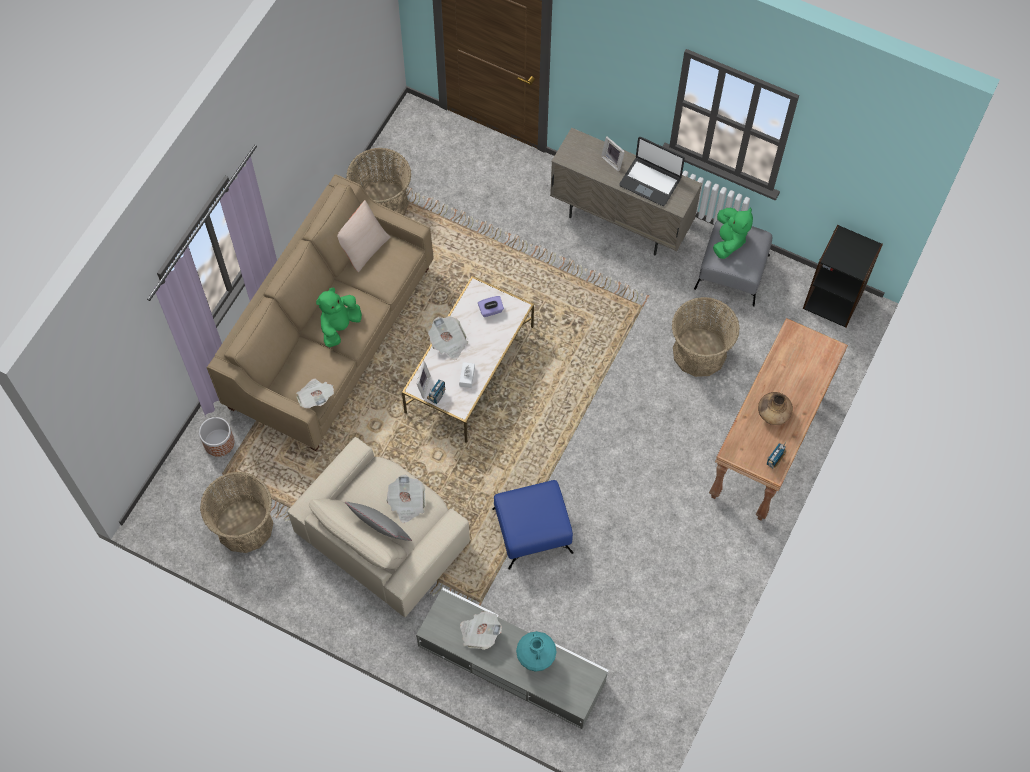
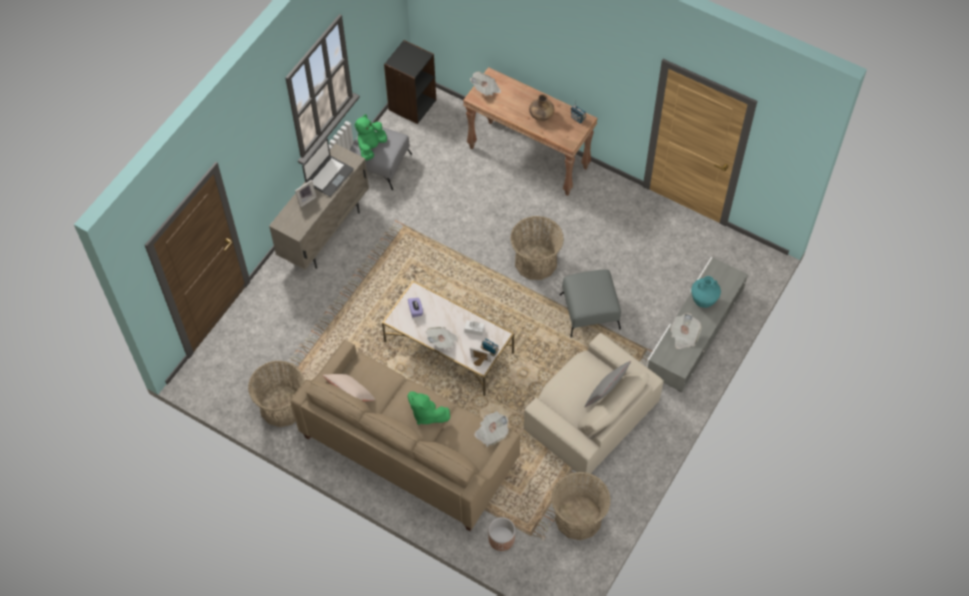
camera: 85 degrees left, 5 degrees down
newspaper [386,475,425,523] -> newspaper moved to [470,72,501,96]
blue ottoman [492,480,574,570] -> grey ottoman [560,269,621,337]
basket [672,297,740,377] -> basket moved to [510,216,564,280]
green plush toy [713,208,753,259] -> green plush toy turned 75 degrees counterclockwise [355,114,387,161]

